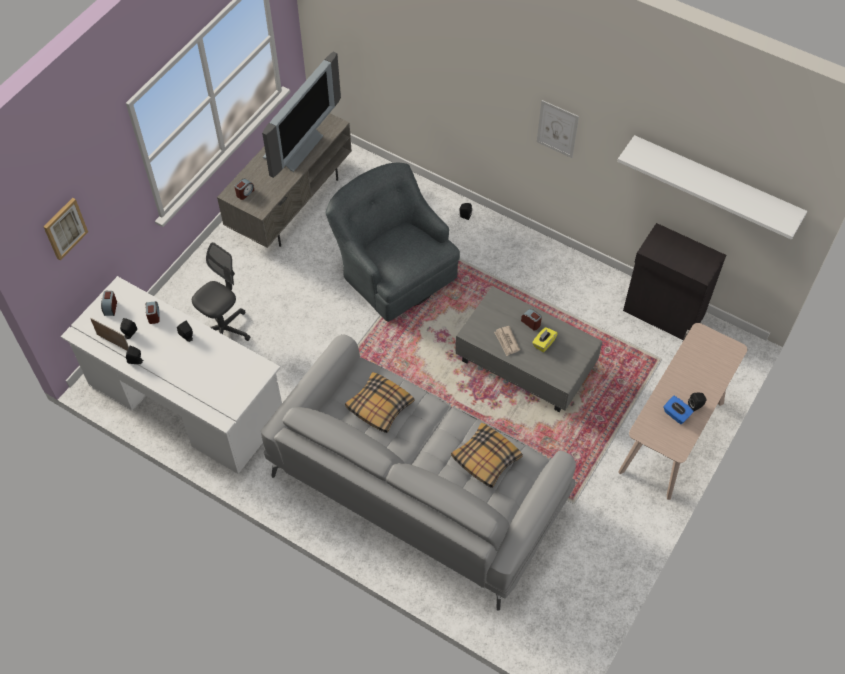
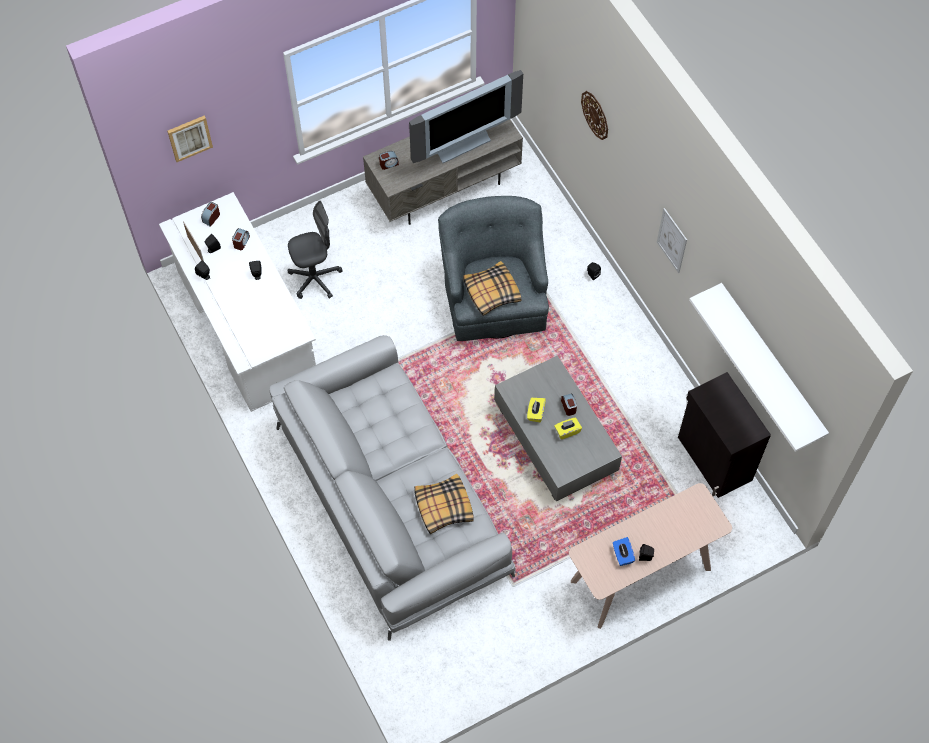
camera: 30 degrees right, 5 degrees up
pillow [345,372,414,433] -> pillow moved to [463,261,522,316]
newspaper [494,326,520,356] -> yellow tissue box [527,398,546,422]
none -> wall clock [581,91,608,140]

